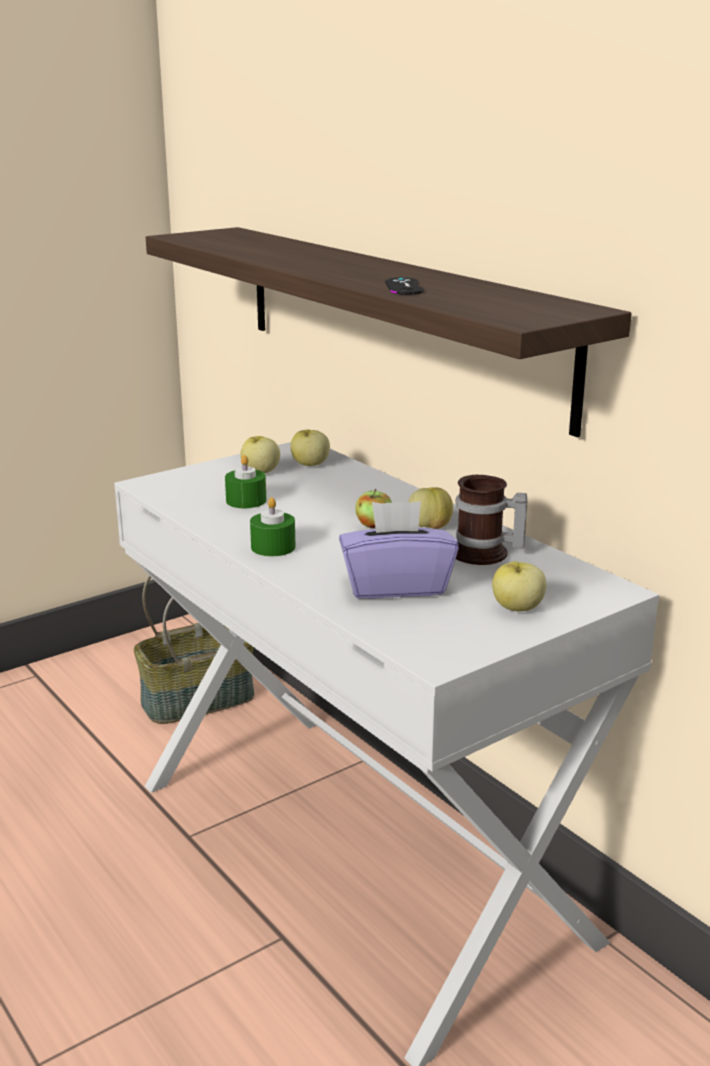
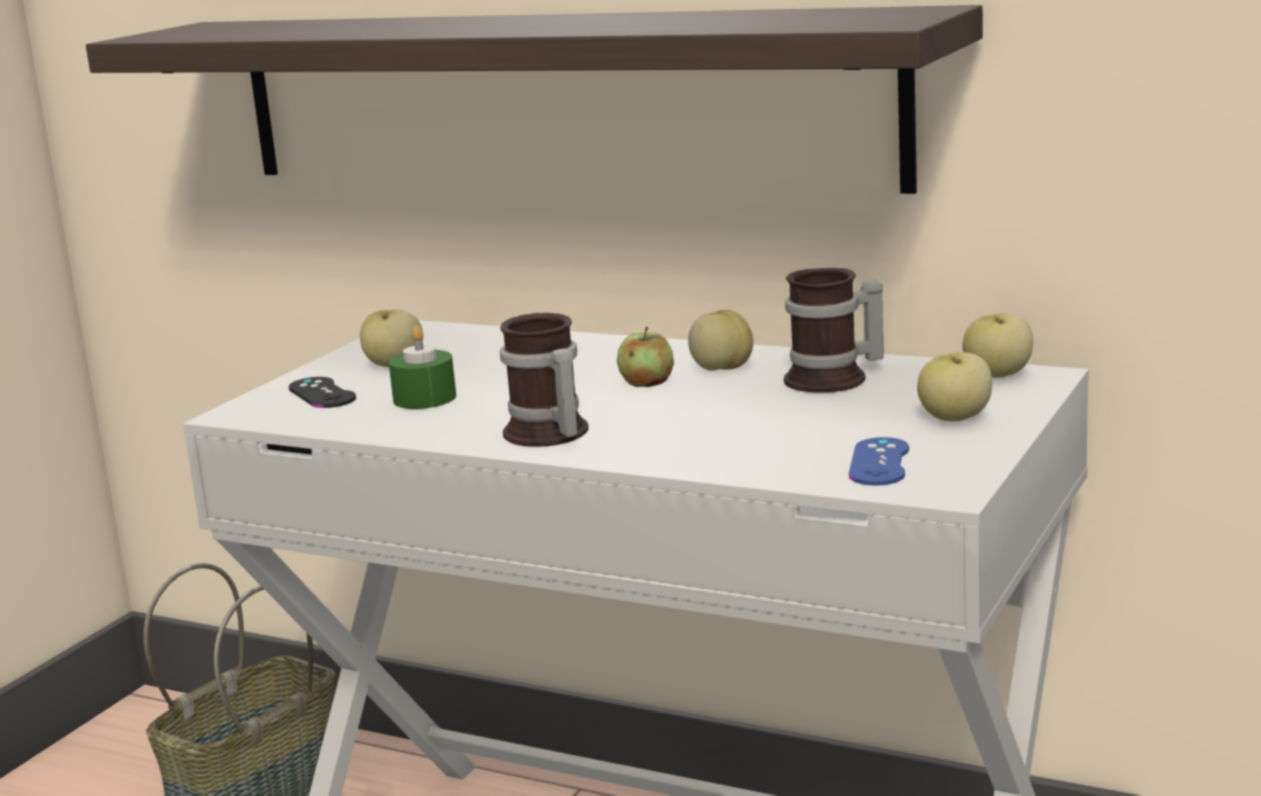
camera: 25 degrees left, 5 degrees down
green candle [250,497,296,556] -> mug [500,313,589,447]
apple [291,429,330,466] -> apple moved to [963,313,1033,378]
purple tissue box [339,501,459,599] -> none
black game controller [385,278,424,295] -> black game controller moved to [289,377,356,408]
none -> blue game controller [849,437,909,486]

